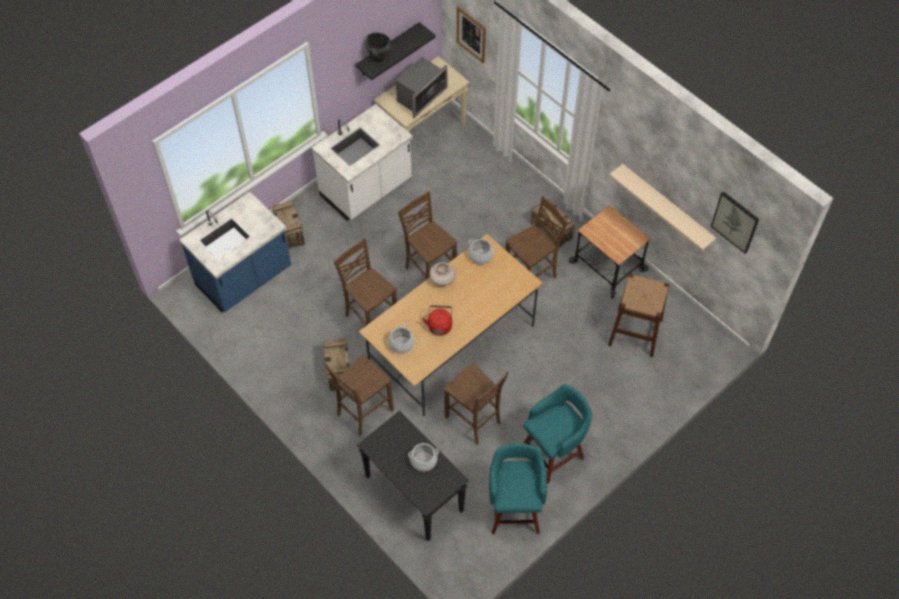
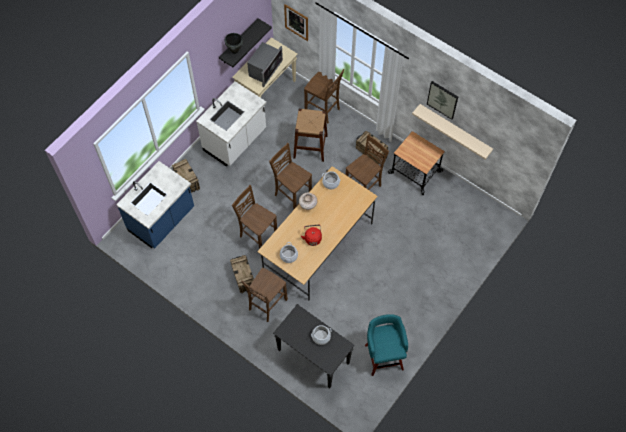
camera: 10 degrees left, 5 degrees up
brown chair [444,363,509,444] -> brown chair moved to [304,69,344,124]
turquoise stool [523,384,592,484] -> none
brown stool [608,274,669,357] -> brown stool moved to [293,109,328,162]
picture [711,191,759,253] -> picture moved to [427,81,458,120]

